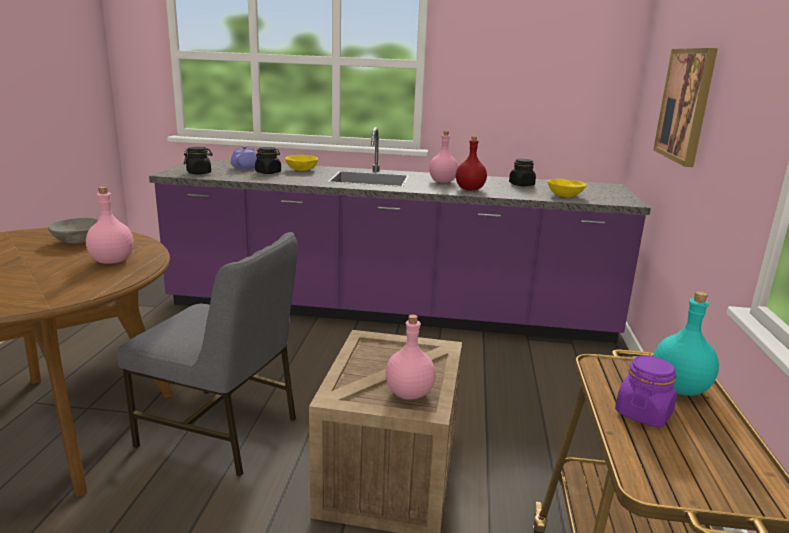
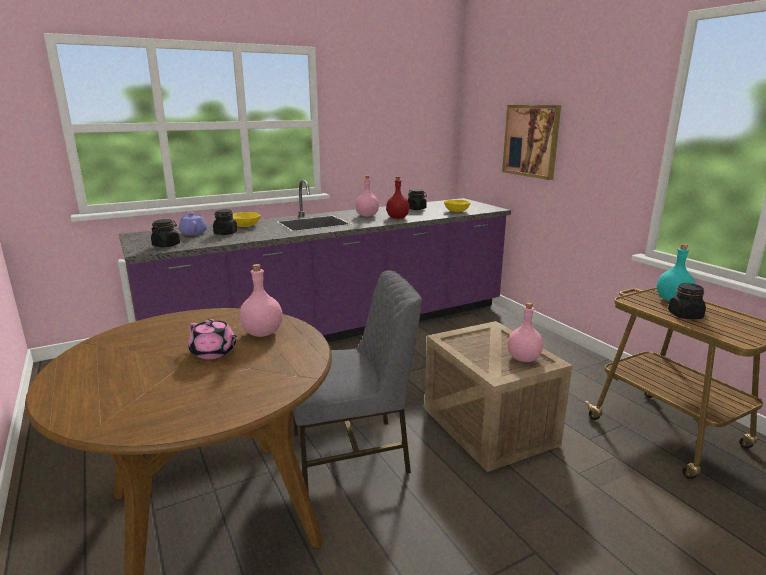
camera: 35 degrees left, 0 degrees up
grey bowl [48,218,98,243] -> none
purple jar [615,356,677,427] -> black jar [668,283,706,319]
none -> pink teapot [188,319,237,359]

